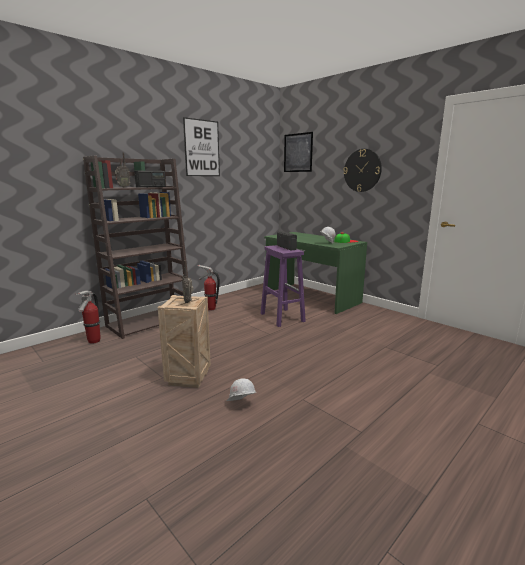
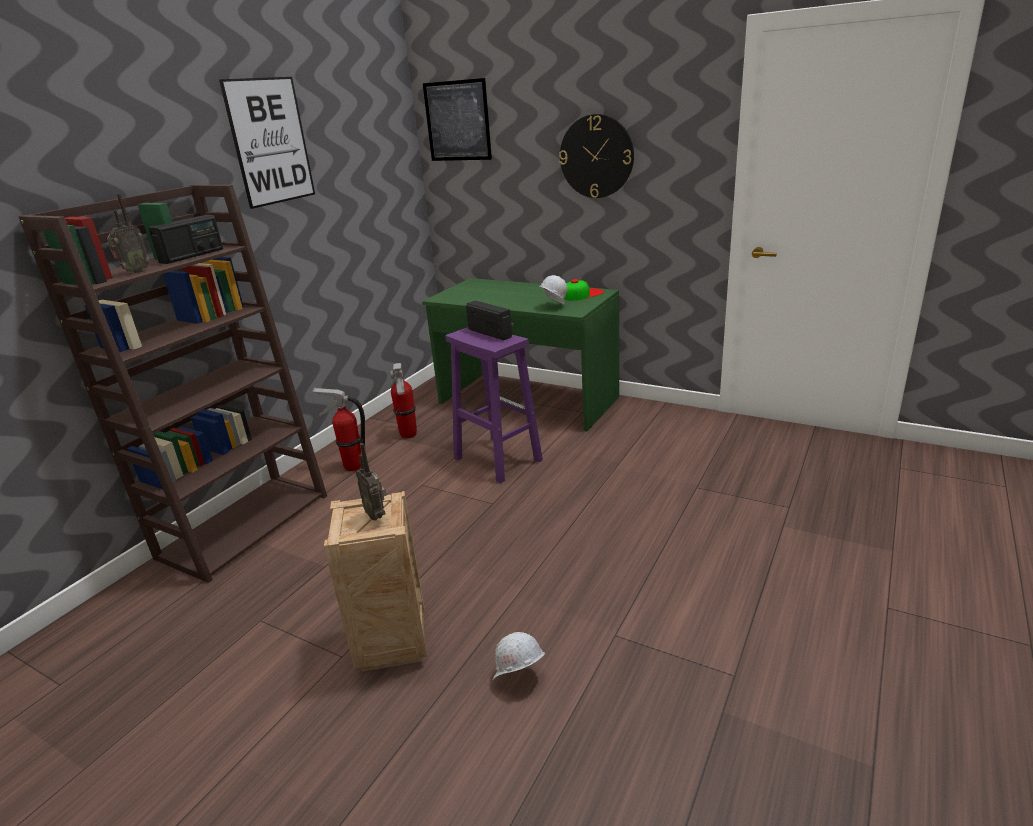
camera: 15 degrees left, 10 degrees up
fire extinguisher [75,291,101,344] -> fire extinguisher moved to [391,363,417,438]

